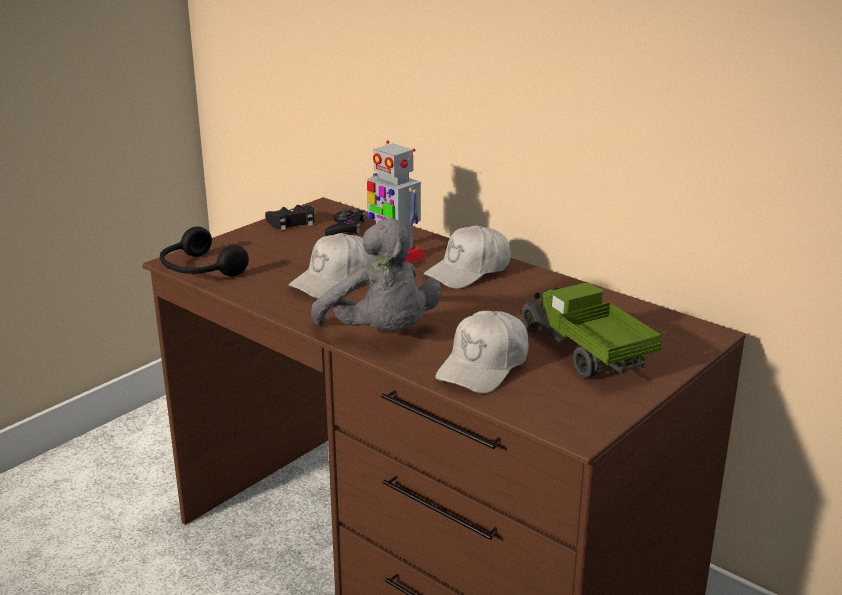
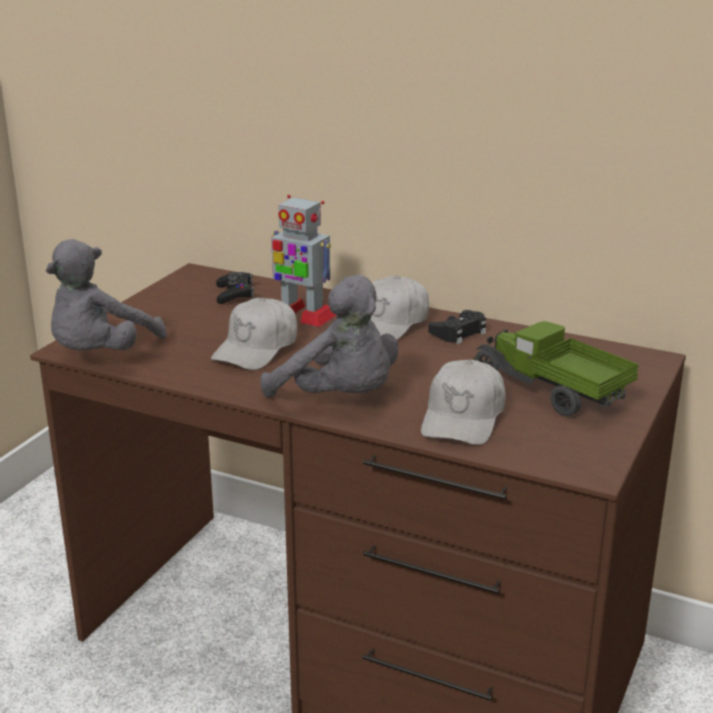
camera: 15 degrees left, 0 degrees up
black headphones [160,226,249,276] -> grey plush toy [46,239,167,351]
black game controller [265,205,315,231] -> black game controller moved to [428,310,486,344]

